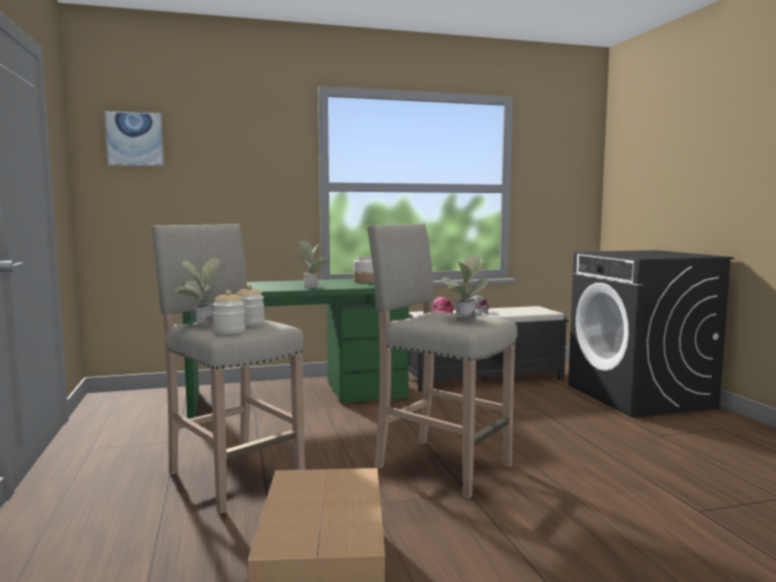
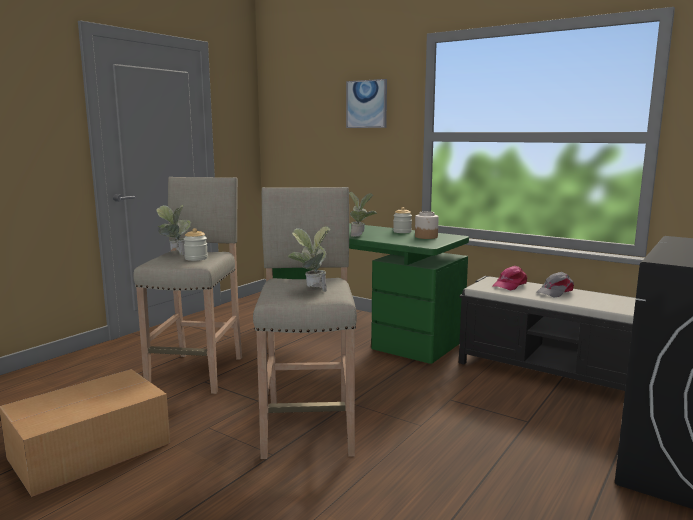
camera: 50 degrees right, 5 degrees up
picture [104,110,164,167] -> picture moved to [346,79,387,128]
jar [212,290,245,334] -> jar moved to [393,207,412,233]

